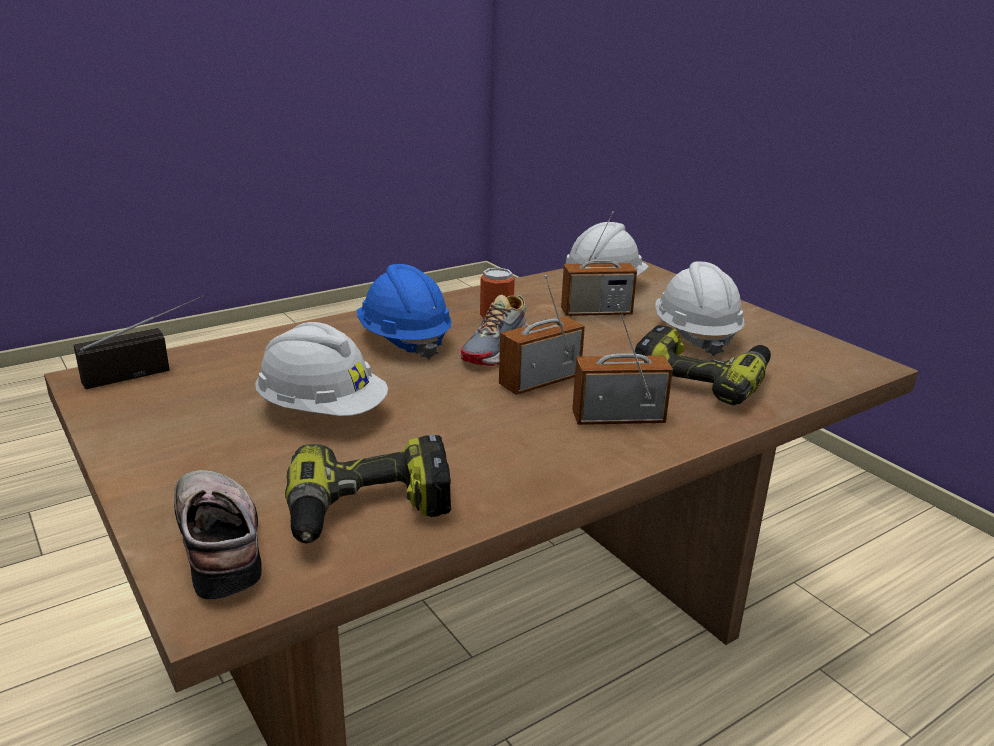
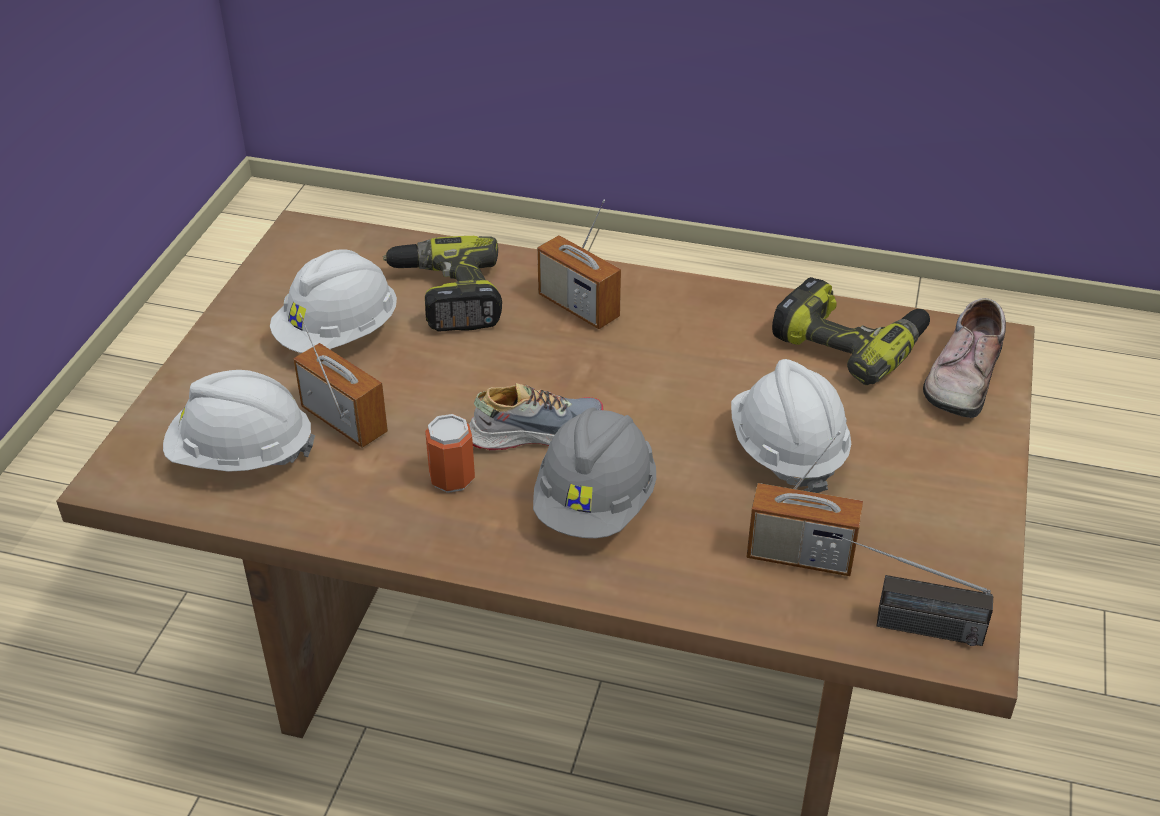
camera: 130 degrees left, 15 degrees up
blue hard hat [357,264,452,360] -> grey hard hat [533,407,656,538]
radio [499,275,585,395] -> radio moved to [746,431,863,576]

